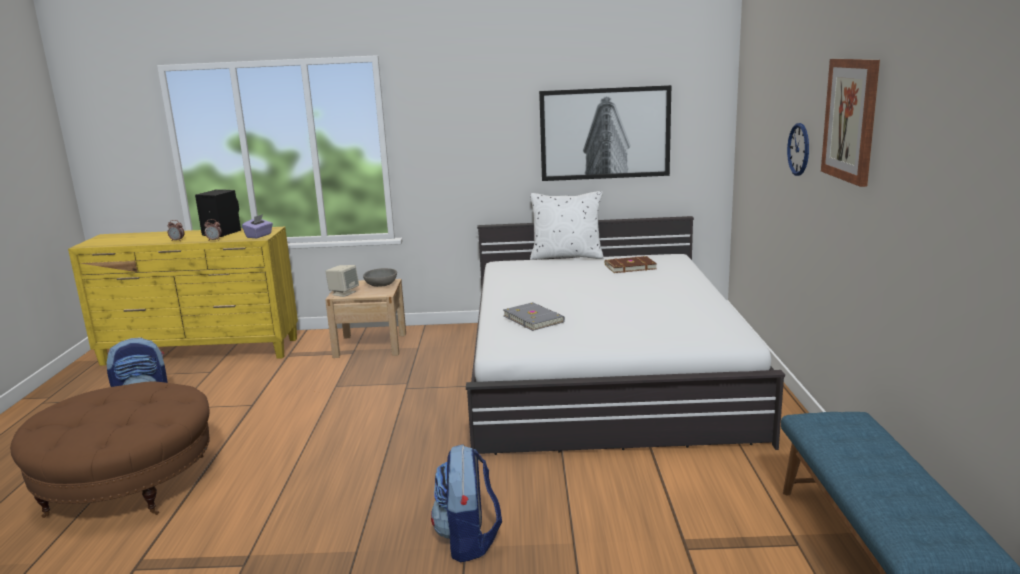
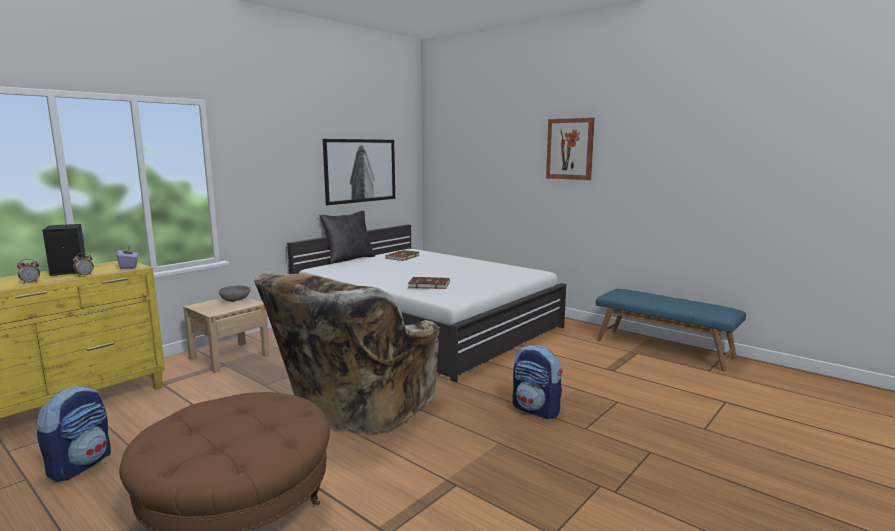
camera: 50 degrees left, 5 degrees down
beige speaker [325,265,359,297] -> none
grey book [503,302,565,331] -> brown book [408,277,450,289]
white pillow [530,191,603,260] -> black pillow [319,211,375,264]
wall clock [787,123,809,176] -> none
none -> beige armchair [254,271,441,432]

